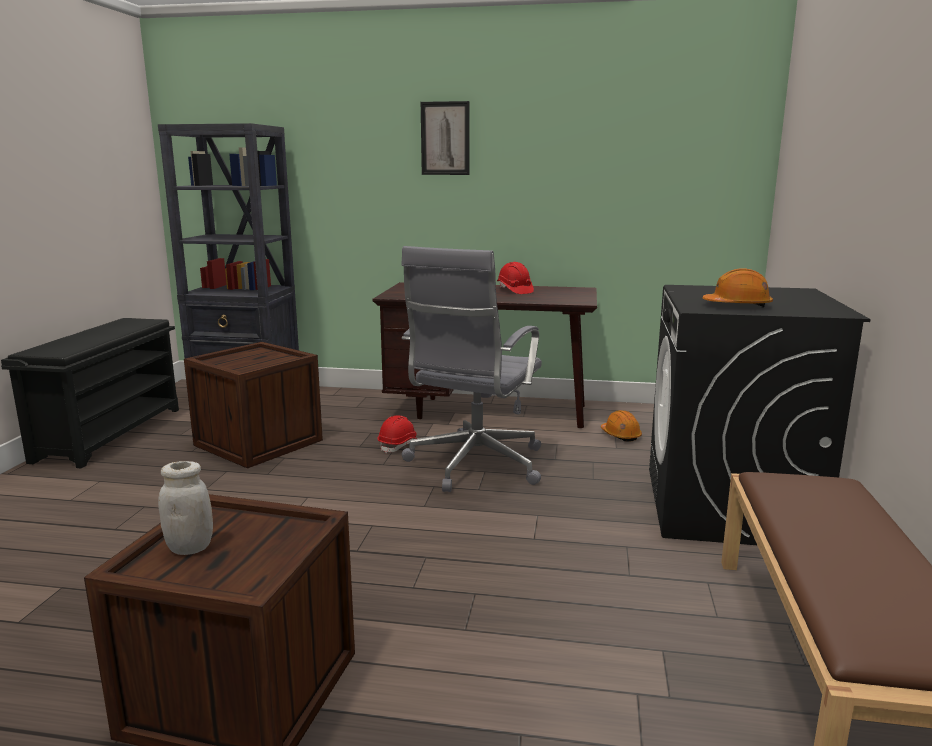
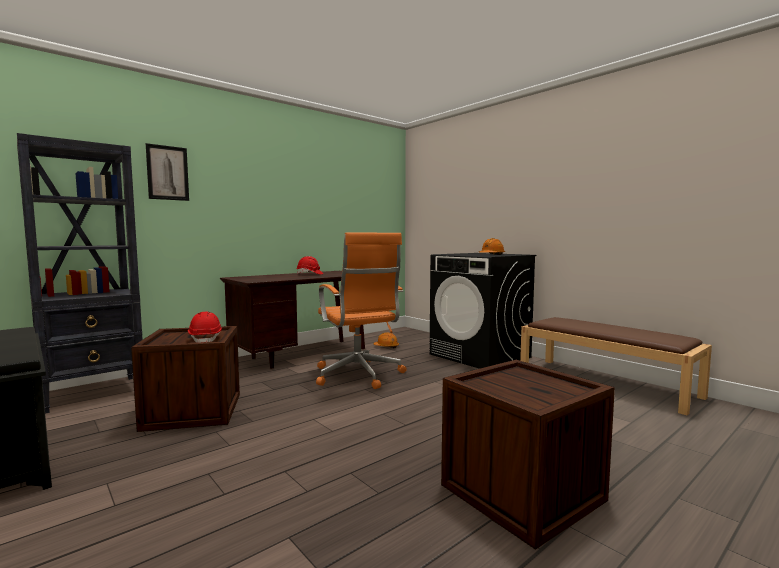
camera: 50 degrees left, 10 degrees down
white jar [158,461,213,555] -> none
red hard hat [378,415,418,454] -> red hard hat moved to [188,312,222,343]
grey office chair [401,246,542,492] -> orange office chair [316,232,407,389]
picture [421,101,470,175] -> picture moved to [146,143,189,201]

